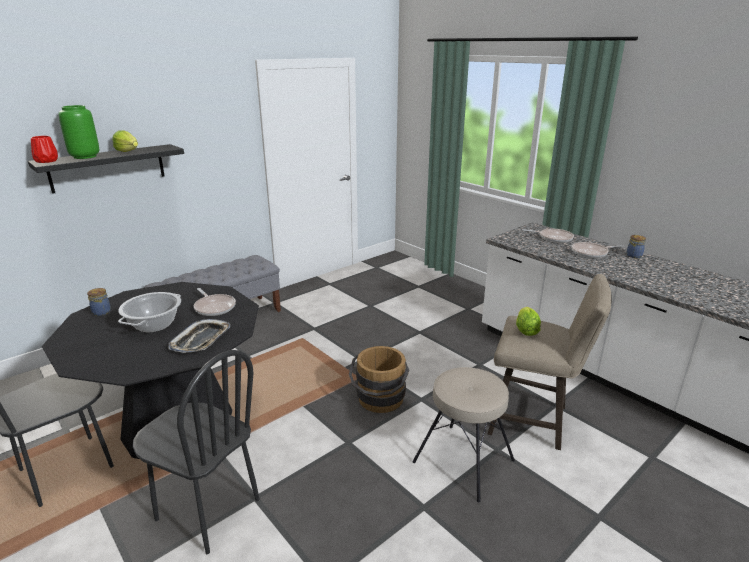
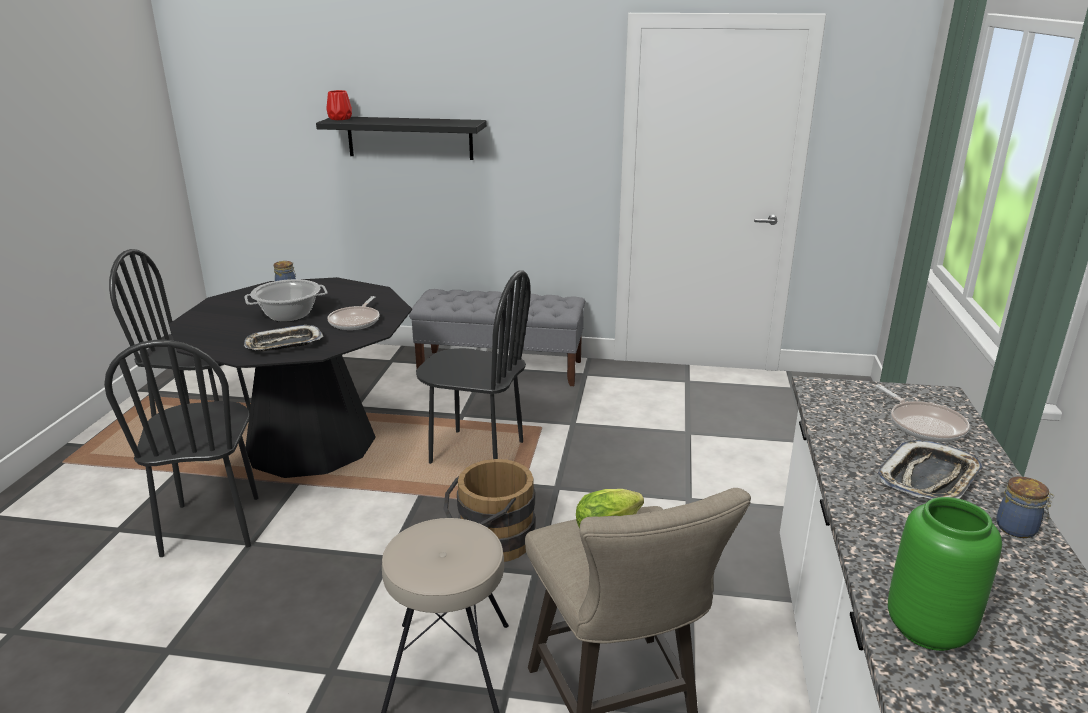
camera: 50 degrees right, 0 degrees up
green vase [58,105,99,159] -> green vase moved to [888,497,1002,651]
lettuce [112,130,138,152] -> none
frying pan [572,242,624,258] -> tray [878,440,983,499]
none -> black chair [416,270,531,464]

